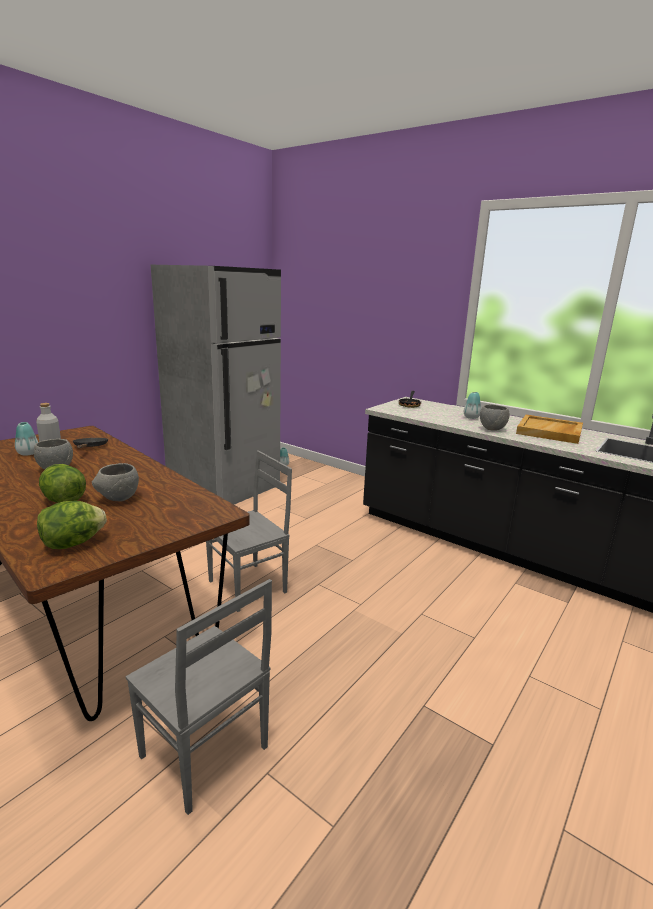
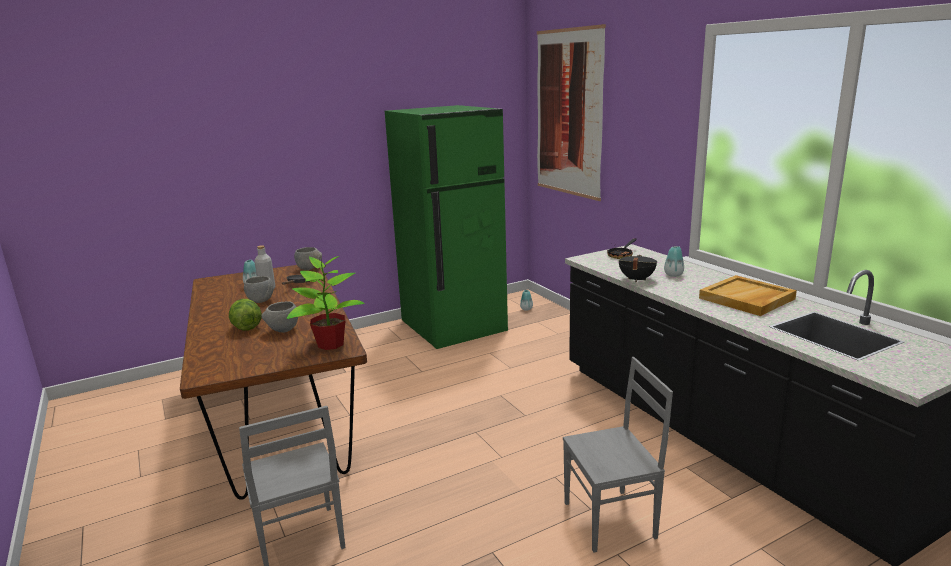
camera: 25 degrees right, 0 degrees up
lettuce [37,501,107,549] -> none
grey fridge [151,265,281,504] -> green fridge [385,105,508,349]
grey chair [206,450,292,612] -> grey chair moved to [563,357,673,552]
grey bowl [480,405,510,431] -> grey bowl moved to [294,247,322,270]
none -> potted plant [287,256,365,350]
none -> picture [537,24,606,201]
none -> black cooking pot [618,255,657,282]

